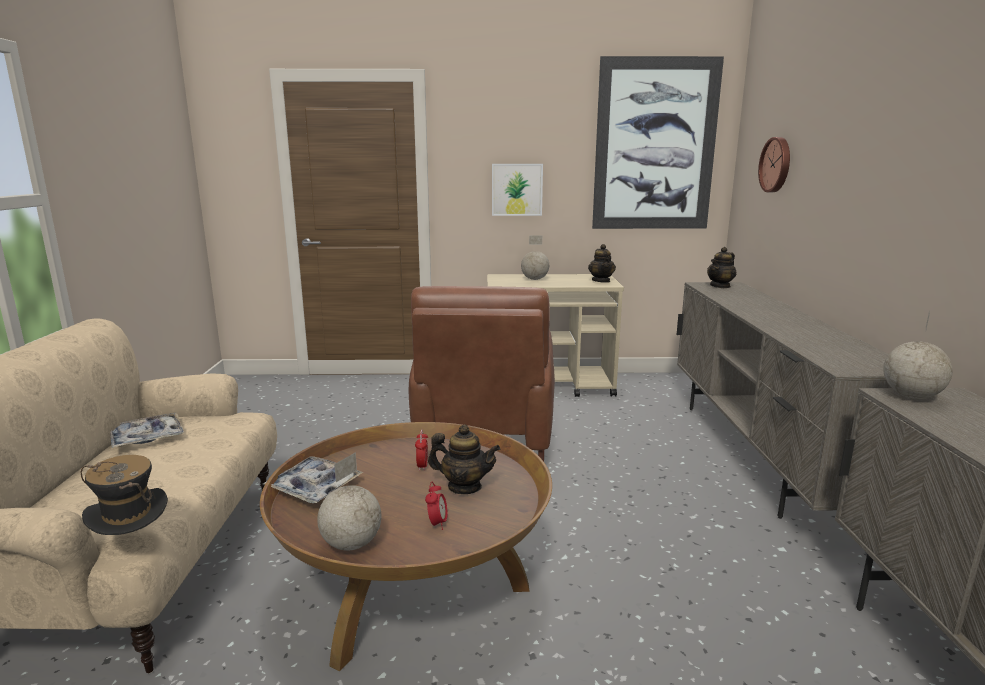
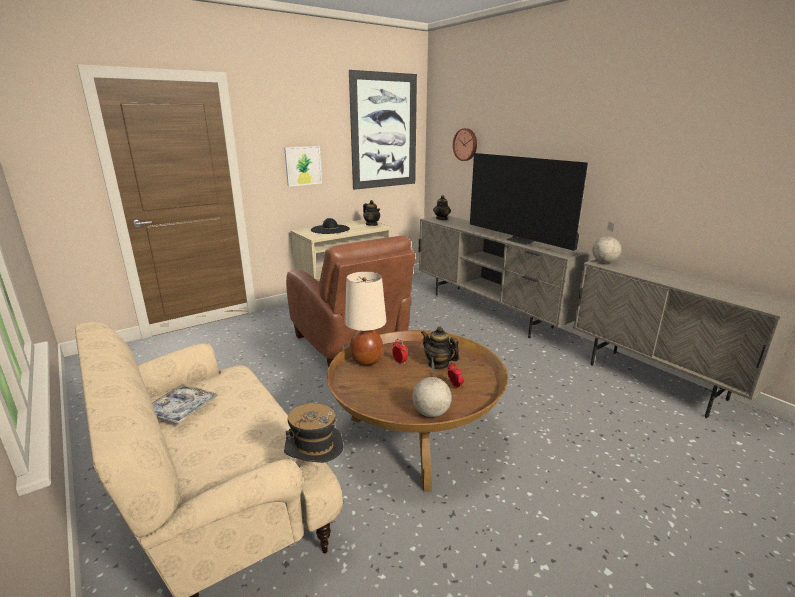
camera: 35 degrees left, 5 degrees up
tray [263,456,363,503] -> none
teapot [428,425,500,494] -> teapot turned 120 degrees counterclockwise [421,326,459,370]
globe [521,235,549,280] -> black hat [311,218,350,234]
none -> beige table lamp [345,271,386,366]
none -> television [470,153,588,251]

